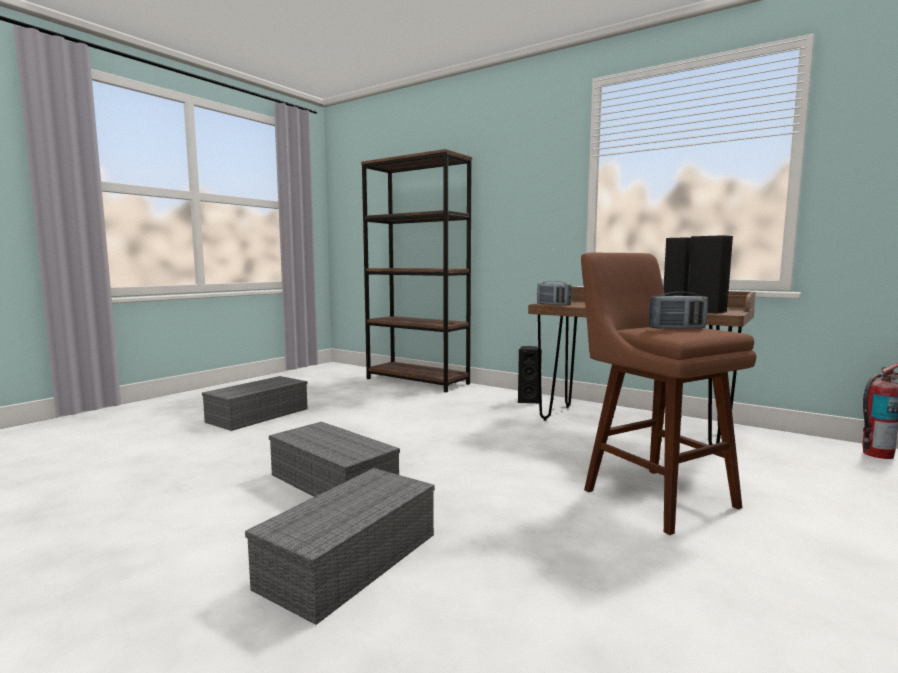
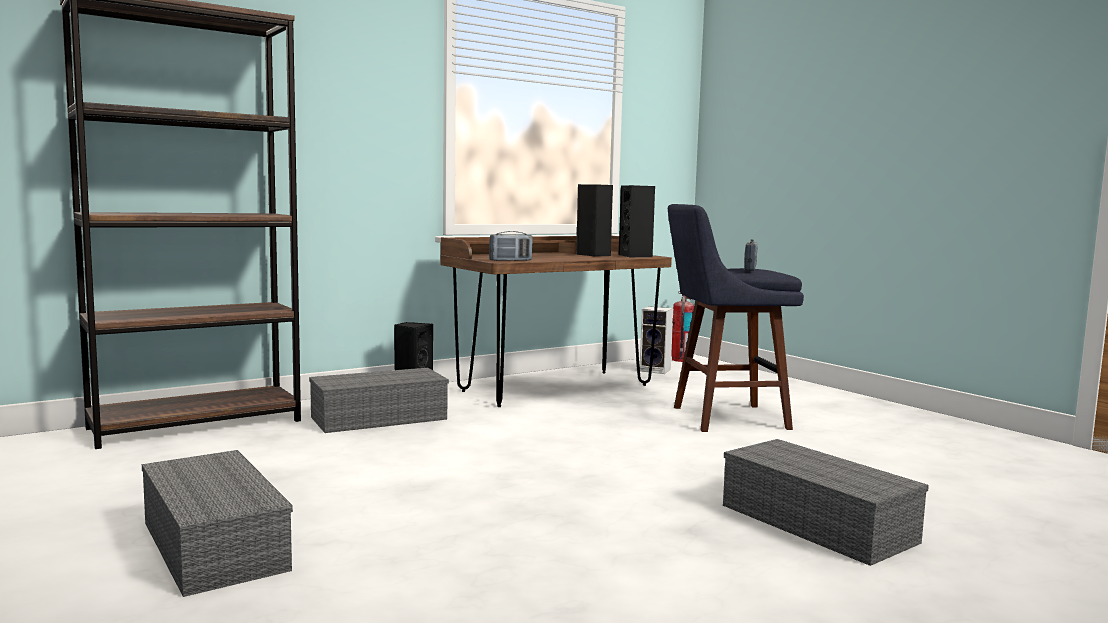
camera: 70 degrees left, 0 degrees up
grey storage box [269,422,400,497] -> grey storage box moved to [309,368,449,433]
brown stool [581,253,756,535] -> blue stool [668,204,804,432]
none -> speaker [640,306,673,374]

